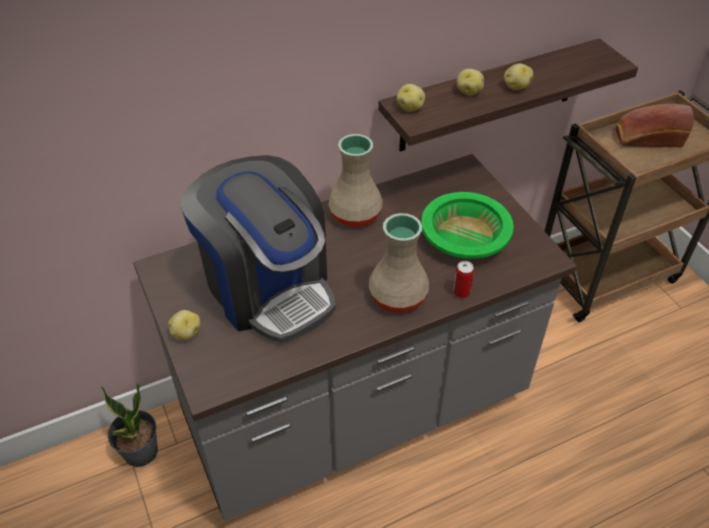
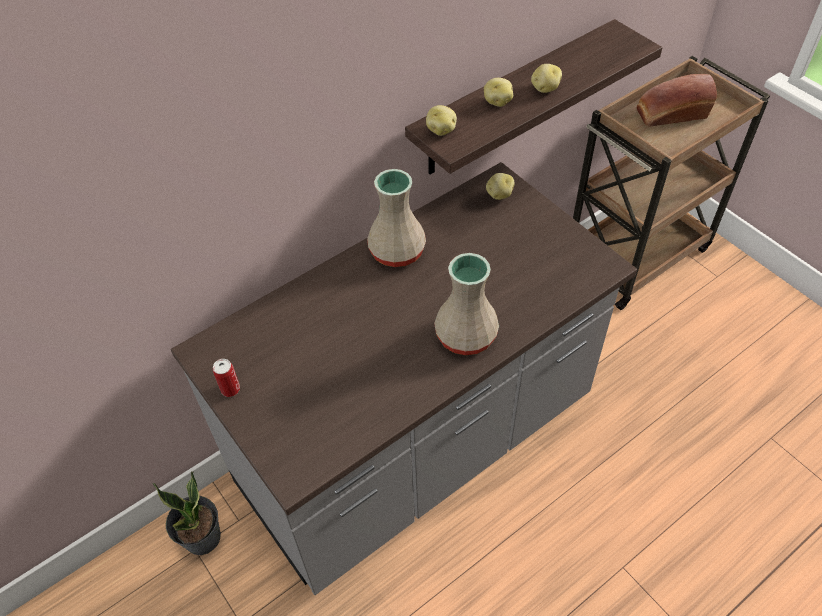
camera: 10 degrees left, 5 degrees up
potato [168,310,201,340] -> potato moved to [486,173,515,200]
coffee machine [180,155,336,343] -> none
green bowl [421,192,514,259] -> none
can [453,261,474,298] -> can moved to [213,359,240,397]

